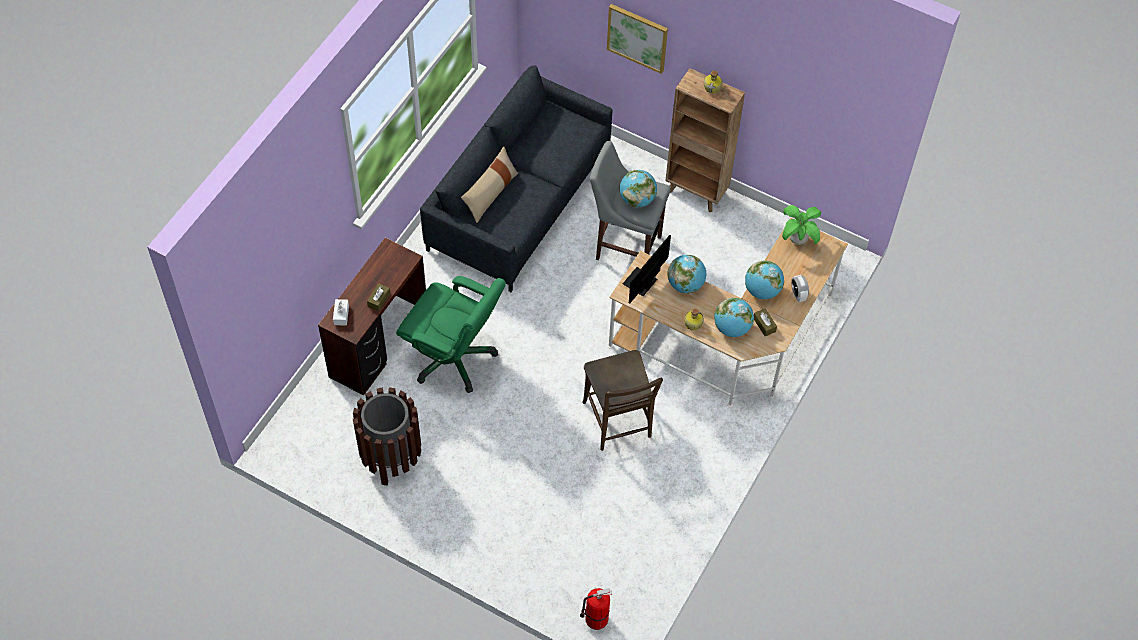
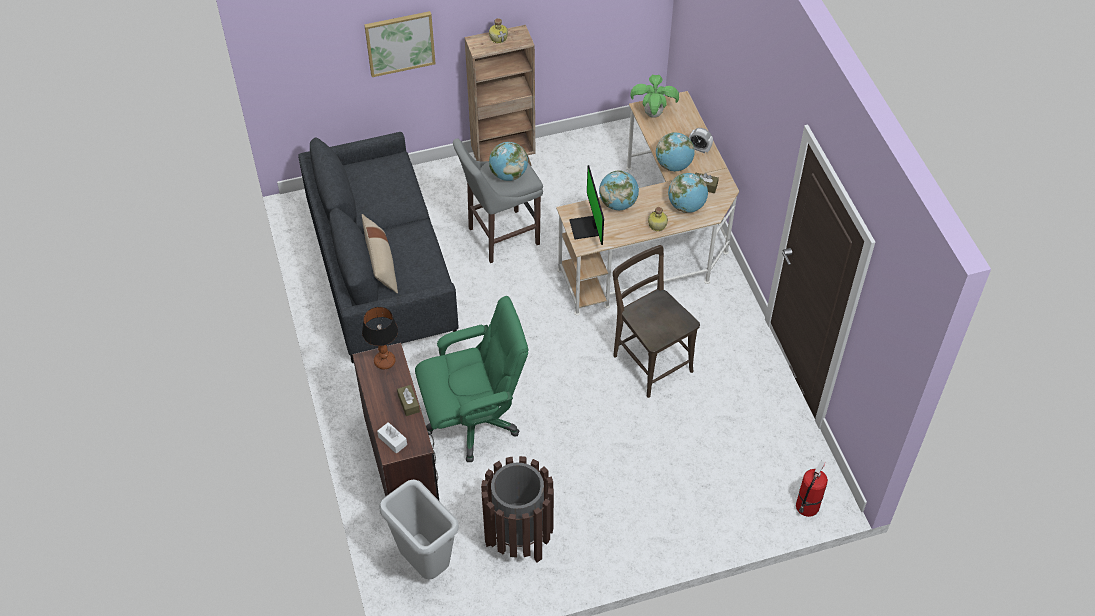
camera: 45 degrees left, 5 degrees down
brown chair [582,350,663,451] -> brown chair turned 150 degrees counterclockwise [613,245,700,398]
none -> table lamp [362,307,398,369]
none -> grey trash can [379,479,459,579]

